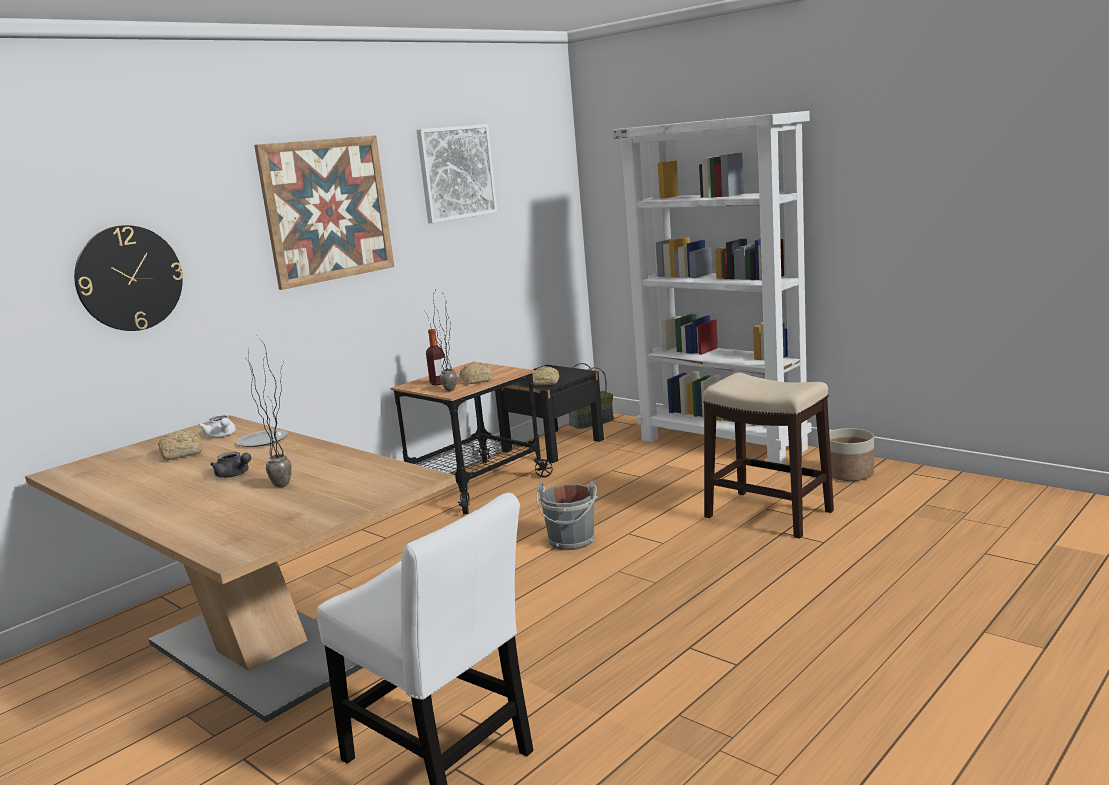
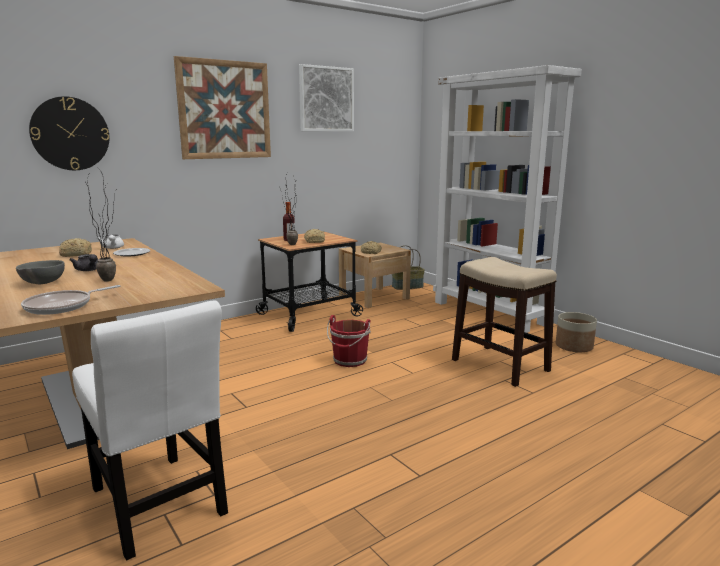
camera: 10 degrees right, 0 degrees up
black nightstand [495,365,604,463] -> beige nightstand [339,243,411,308]
grey bucket [536,481,598,550] -> red bucket [327,315,371,367]
none -> grey bowl [16,260,65,284]
none -> frying pan [21,285,120,315]

